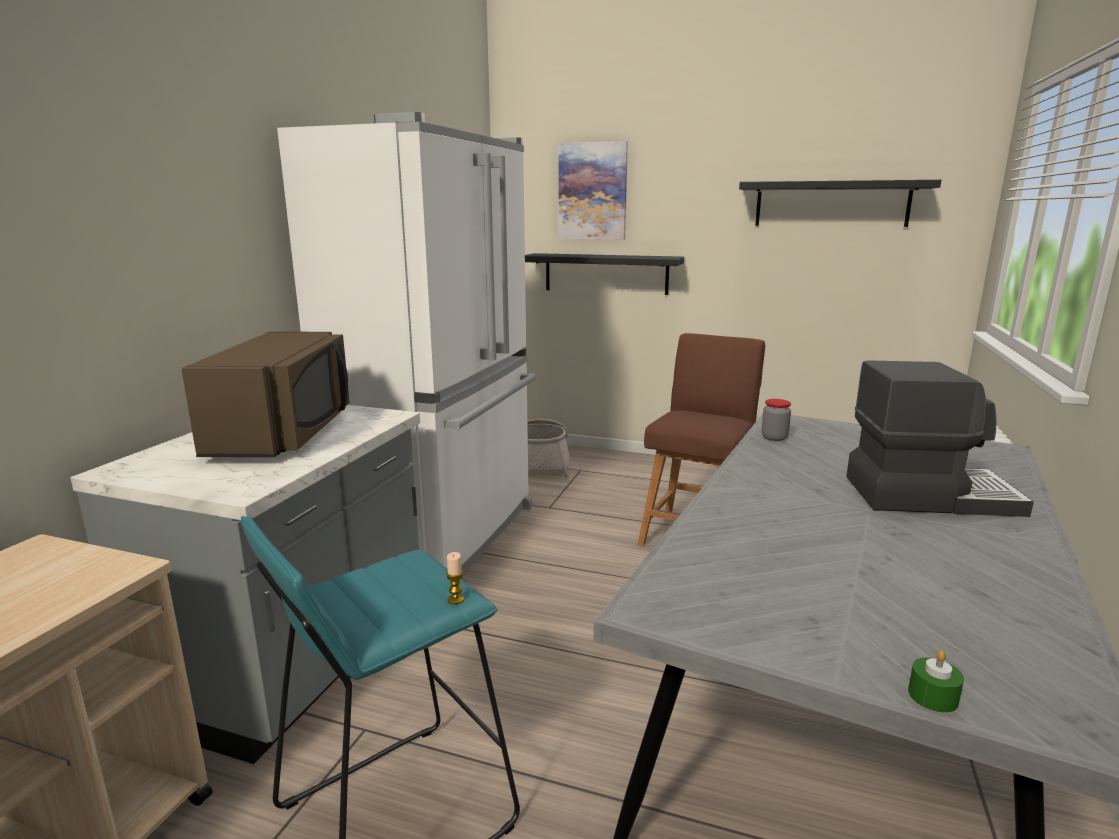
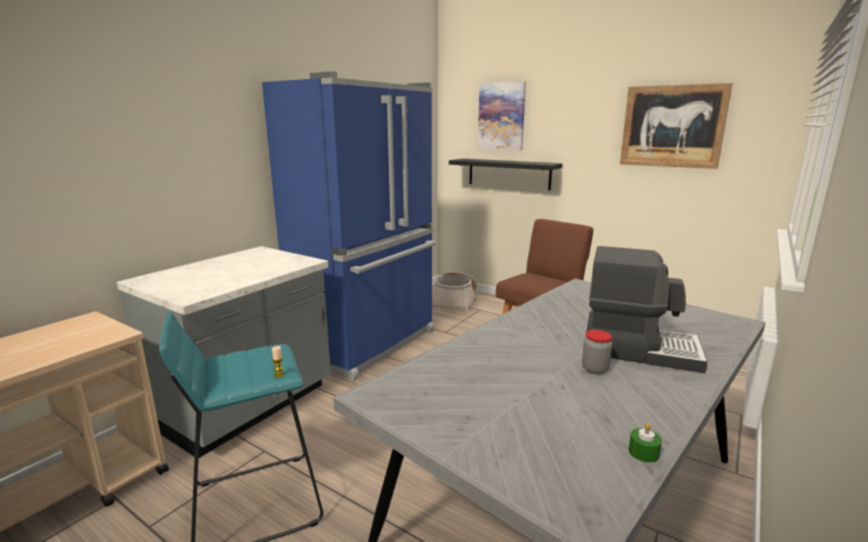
camera: 15 degrees right, 0 degrees up
brown microwave [181,332,350,457] -> none
white fridge [277,112,536,575] -> blue fridge [262,71,436,381]
black shelf [739,180,941,227] -> picture [620,83,733,169]
jar [762,399,791,441] -> jar moved to [582,330,612,374]
green candle [908,650,964,713] -> green candle moved to [628,423,662,463]

